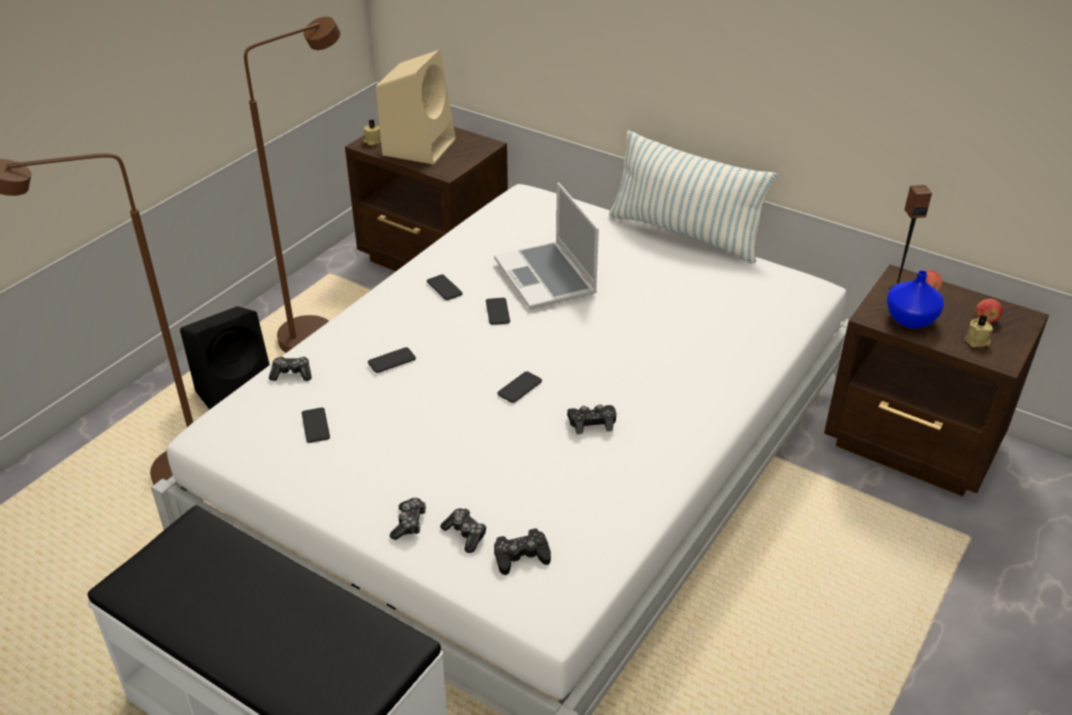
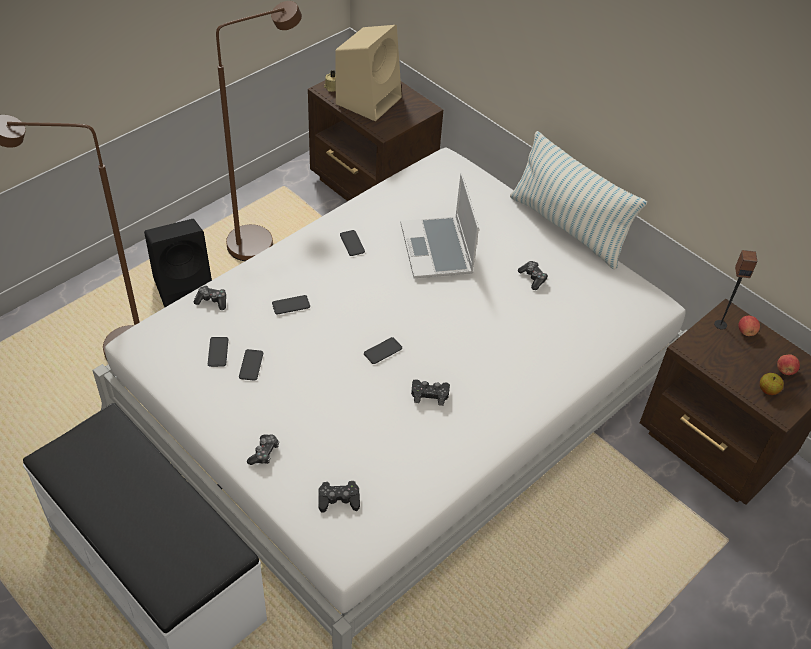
camera: 10 degrees right, 10 degrees up
game controller [440,508,487,553] -> game controller moved to [518,261,548,290]
phone [486,298,510,325] -> phone moved to [239,349,263,381]
blue vase [887,271,944,328] -> none
beige candle [964,315,993,347] -> apple [760,373,784,395]

